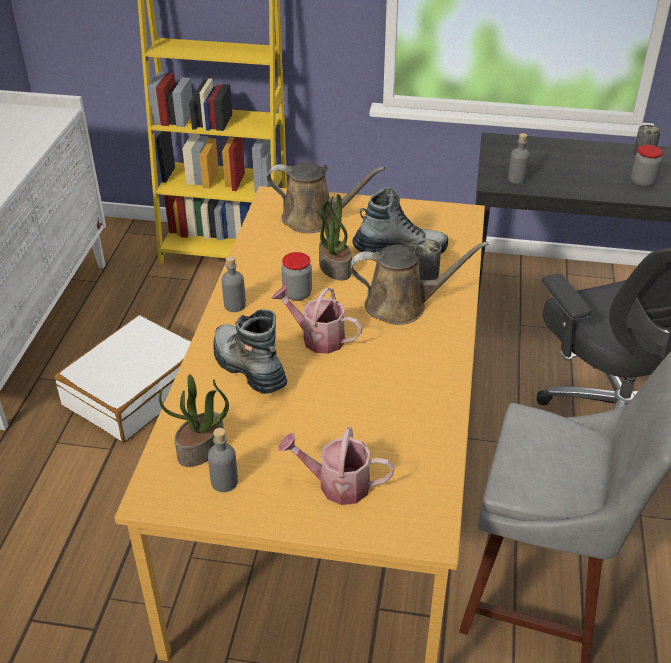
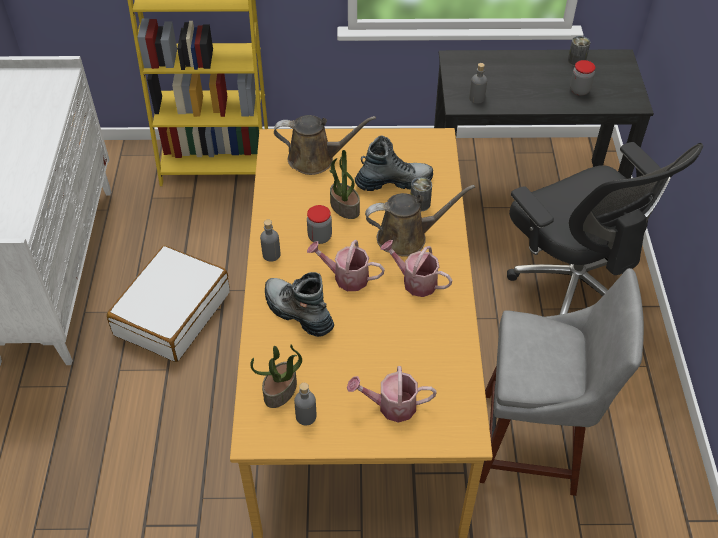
camera: 10 degrees left, 10 degrees up
none -> watering can [380,240,453,297]

